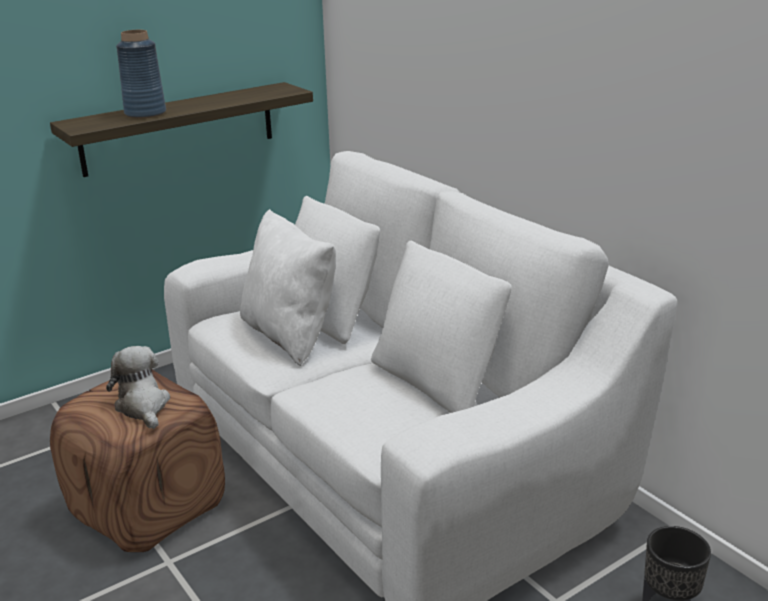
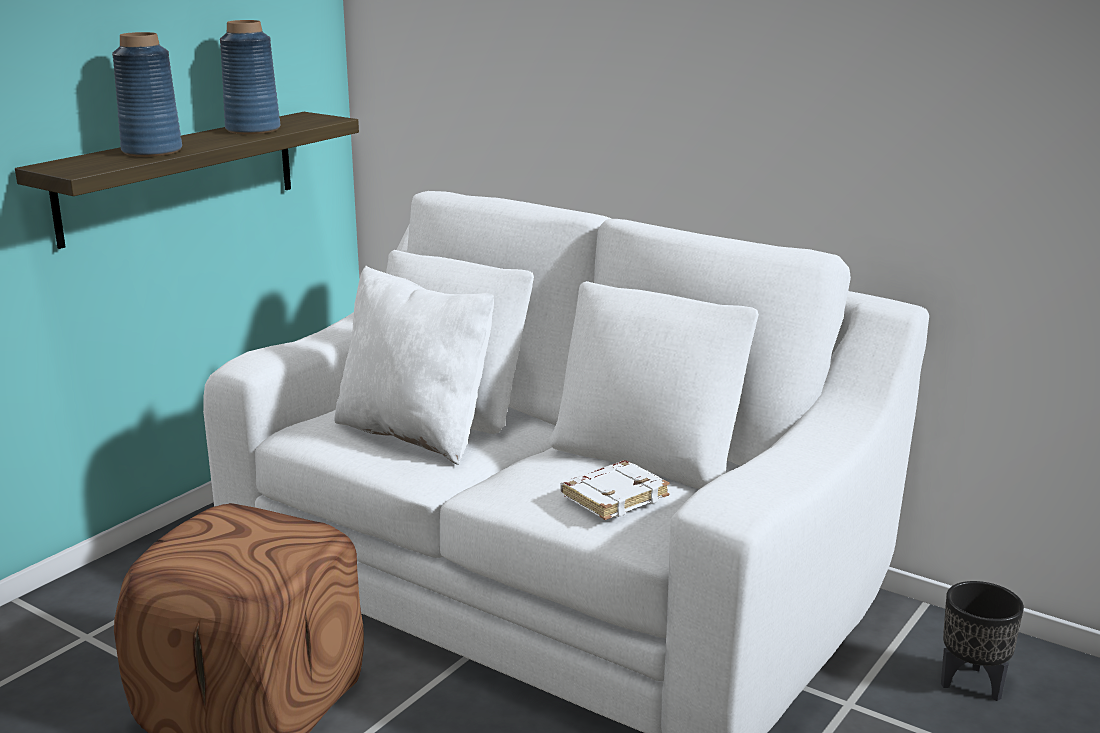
camera: 20 degrees left, 5 degrees down
plush toy [106,346,170,429] -> none
none -> blue vase [220,20,280,134]
none -> white book [560,460,670,520]

